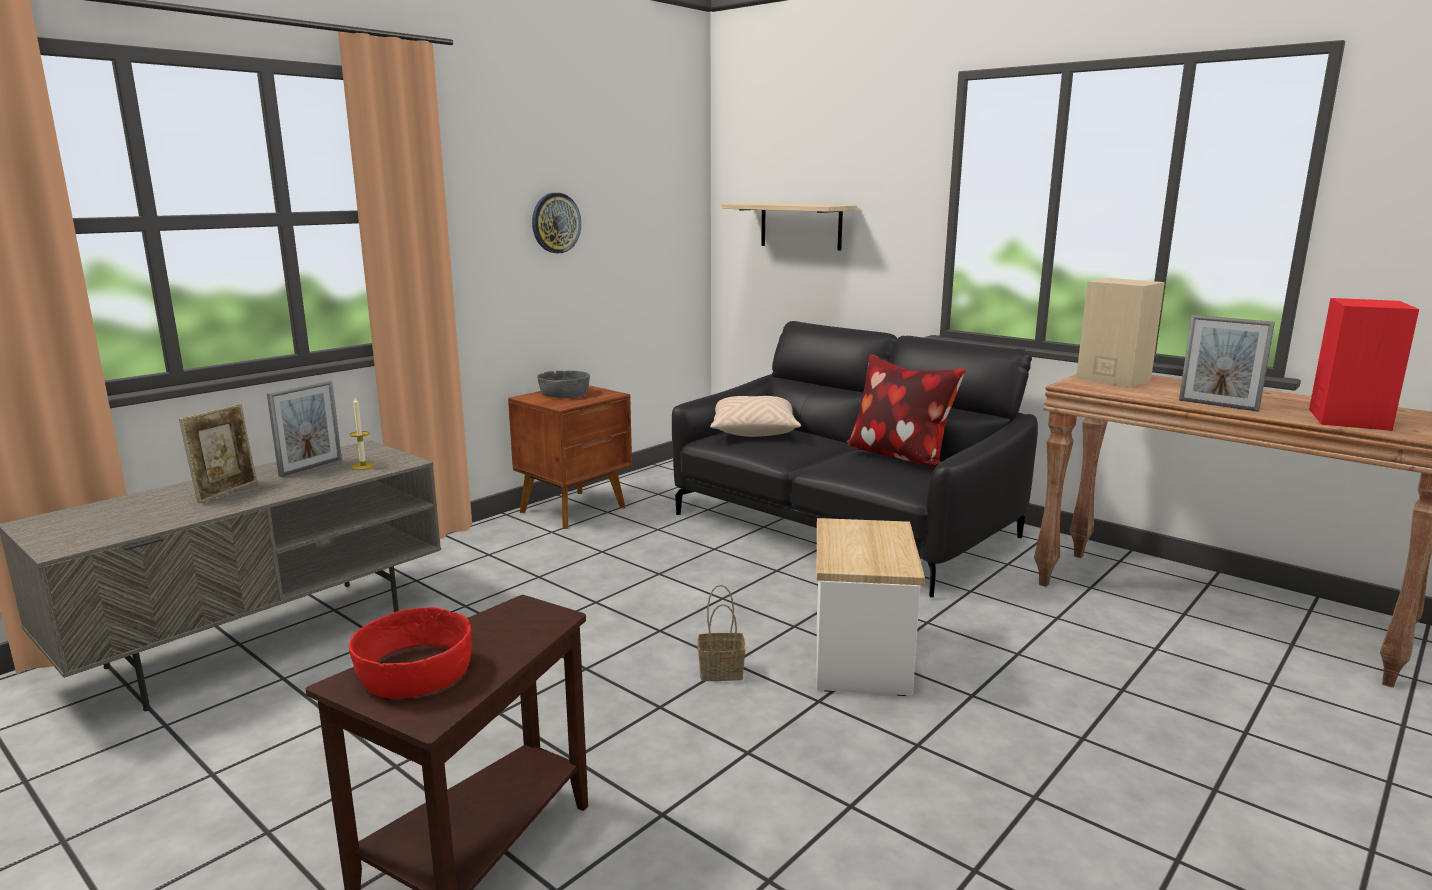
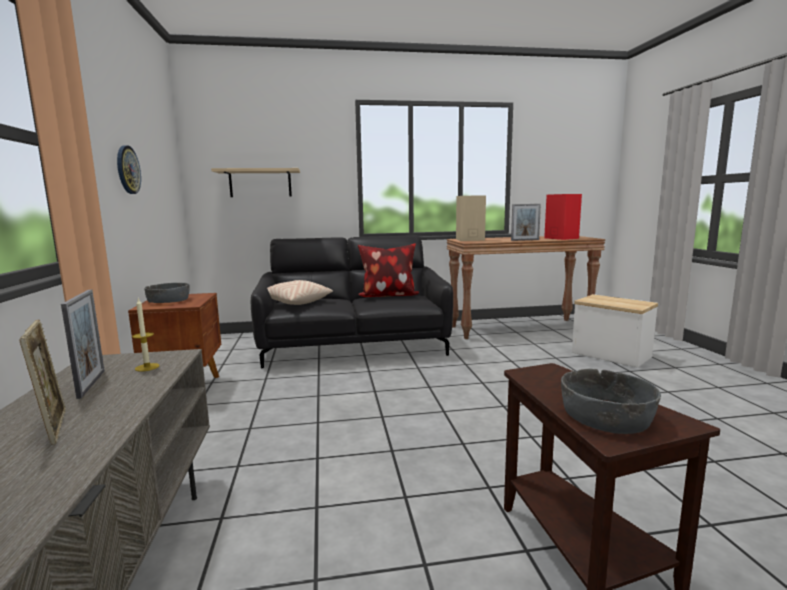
camera: 50 degrees left, 5 degrees down
red bowl [349,607,472,699] -> grey bowl [561,369,661,434]
basket [698,585,745,681] -> none
side table [817,518,925,696] -> side table moved to [572,294,658,368]

